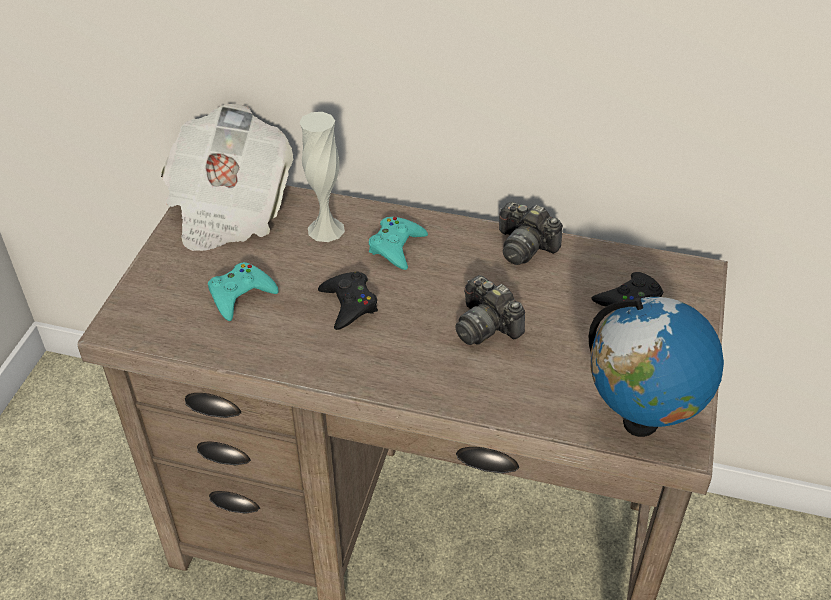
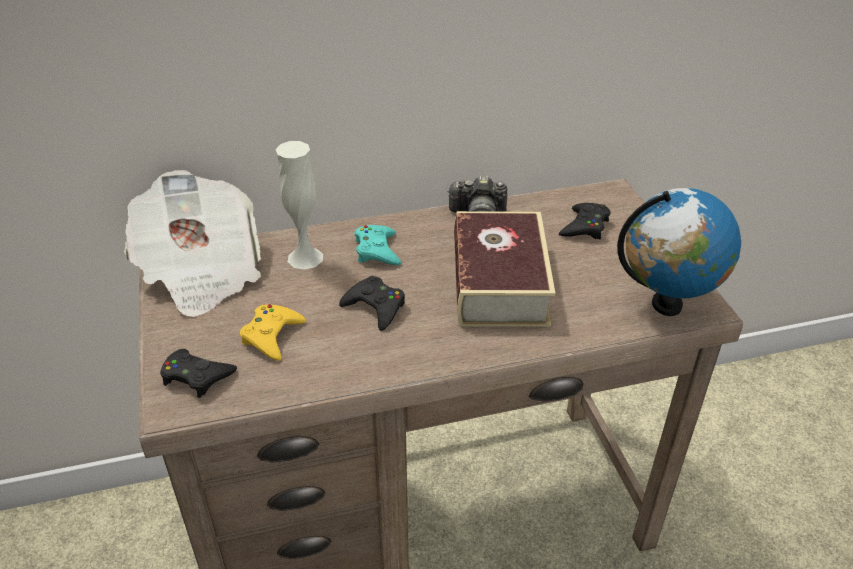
camera: 30 degrees left, 5 degrees down
turquoise game controller [208,262,279,321] -> yellow game controller [240,304,306,361]
camera [455,275,525,345] -> book [454,211,555,327]
none -> black game controller [160,349,237,398]

